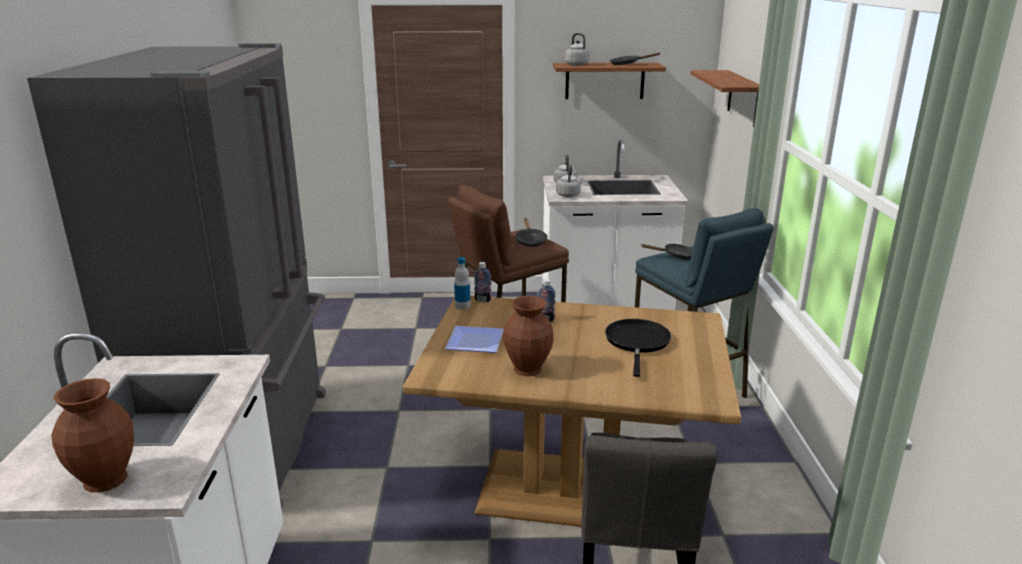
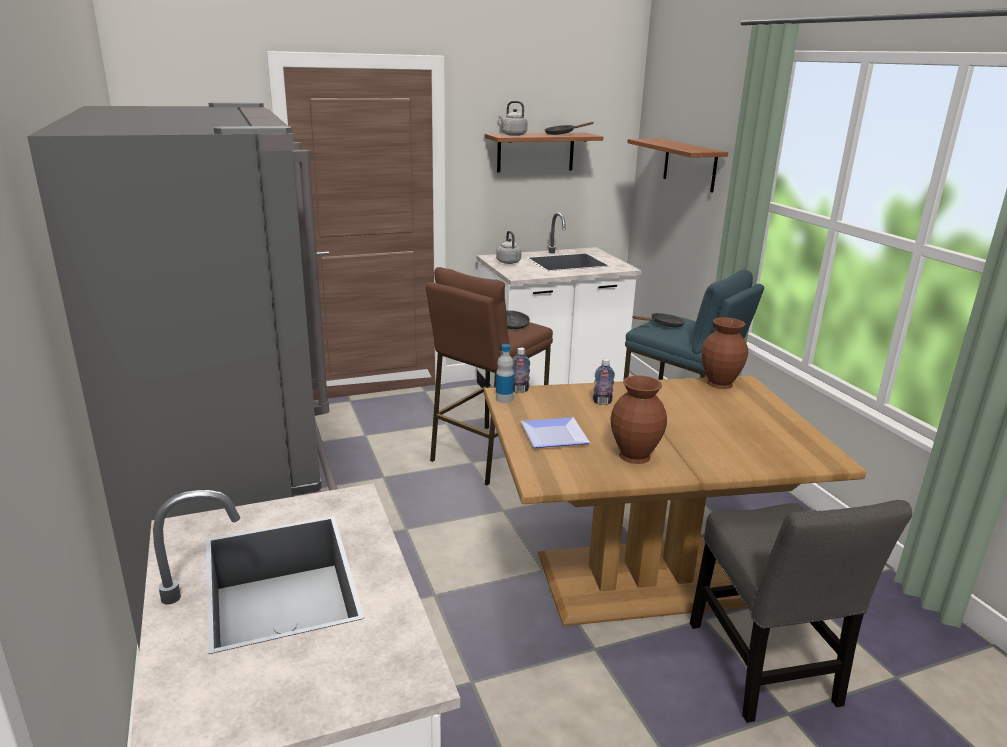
camera: 20 degrees left, 0 degrees up
brown vase [51,378,134,493] -> brown vase moved to [702,317,748,389]
grey kettle [556,165,581,197] -> none
black frying pan [605,319,671,377] -> none

